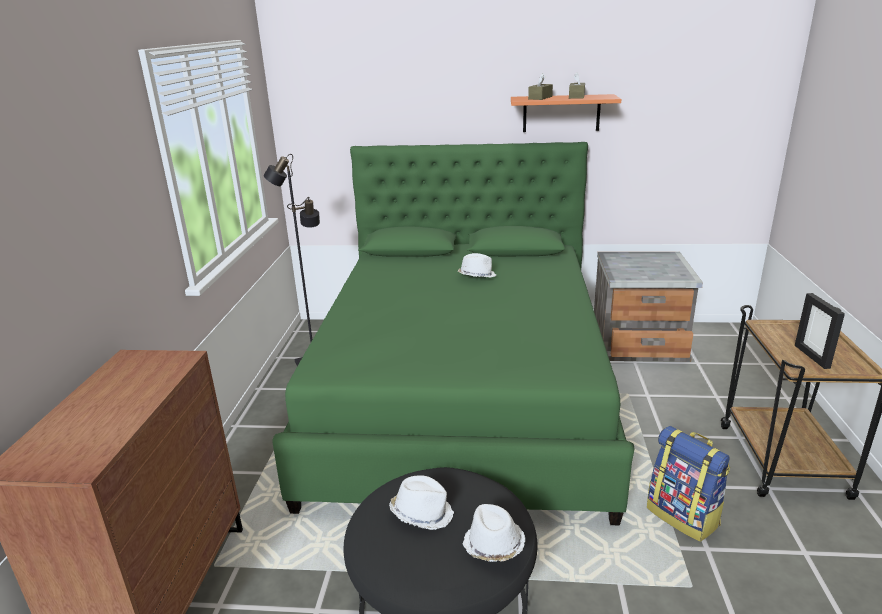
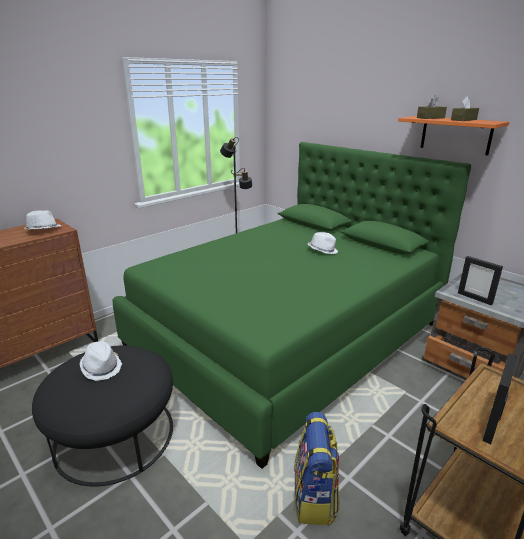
camera: 40 degrees right, 0 degrees up
white hat [463,504,525,562] -> white hat moved to [24,210,61,230]
none -> picture frame [458,256,503,305]

